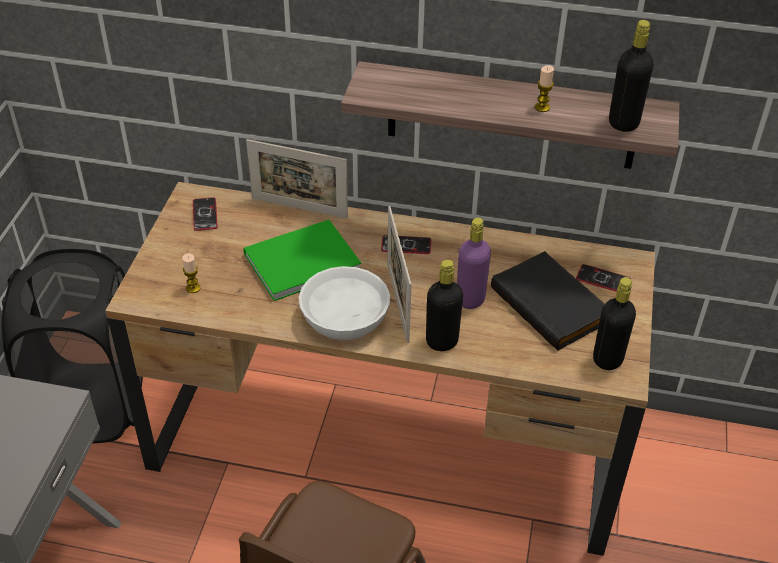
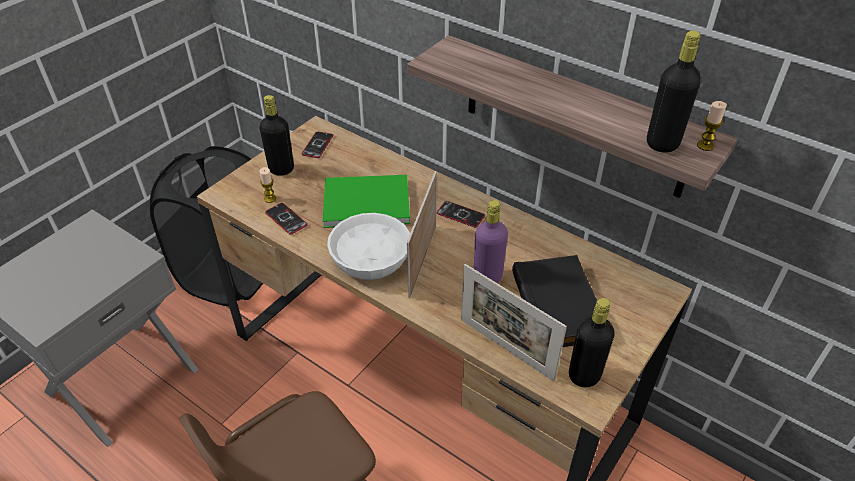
camera: 25 degrees right, 0 degrees up
picture frame [246,139,348,218] -> picture frame moved to [461,264,567,382]
black bottle [426,260,463,351] -> black bottle moved to [259,95,294,176]
candle [535,65,554,112] -> candle moved to [697,101,727,151]
phone [576,264,631,292] -> phone moved to [265,203,308,235]

